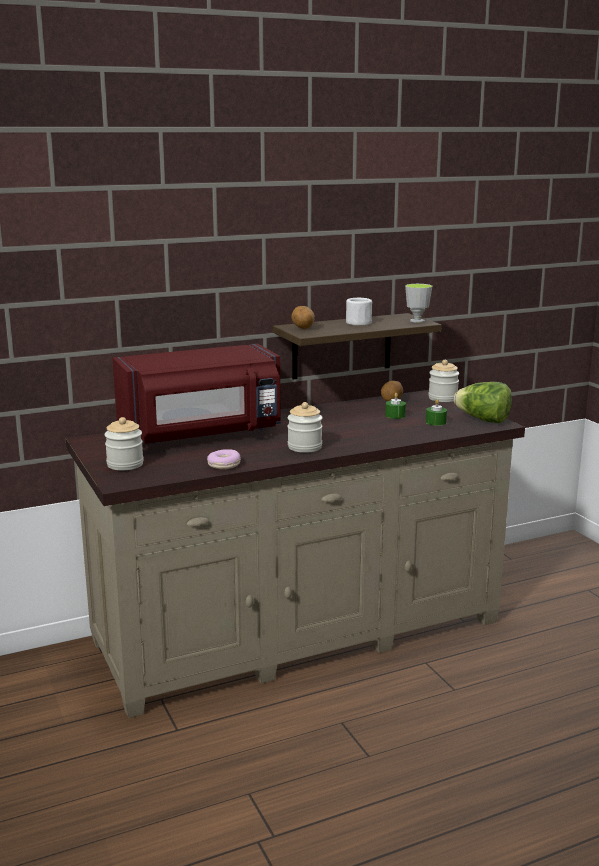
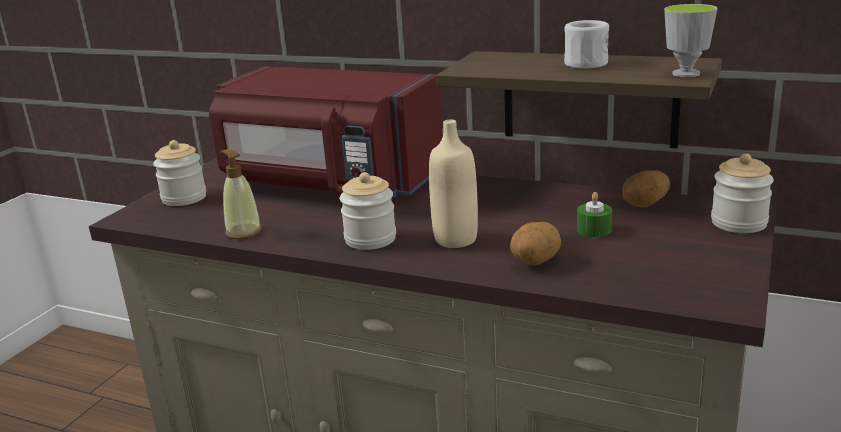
camera: 50 degrees right, 5 degrees up
donut [207,449,241,469] -> soap dispenser [219,149,262,239]
potato [291,306,315,329] -> potato moved to [510,222,561,266]
green candle [426,399,447,426] -> none
lettuce [454,382,512,423] -> none
none -> beige bottle [429,119,478,248]

